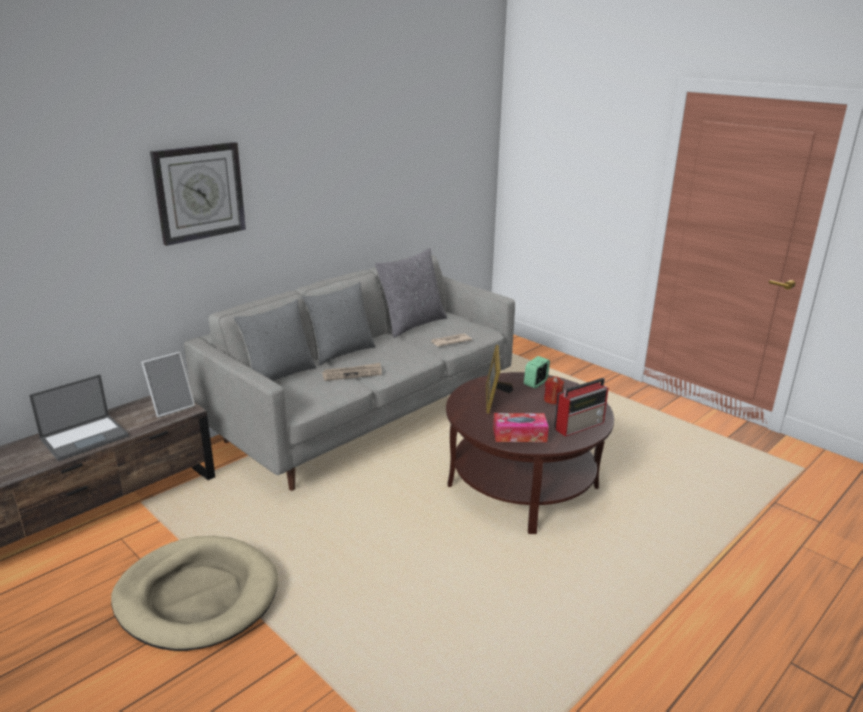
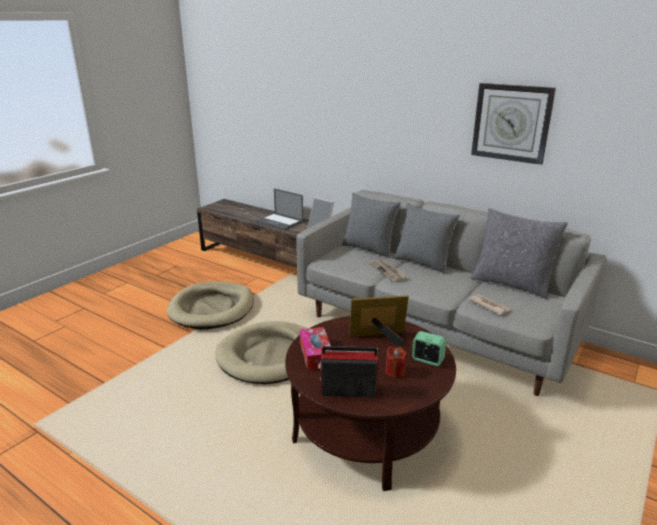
camera: 80 degrees right, 0 degrees up
wall clock [150,142,246,246] -> wall clock moved to [471,83,556,165]
radio [554,378,608,437] -> radio turned 135 degrees clockwise [318,346,378,398]
none -> beige dog bed [215,321,307,384]

